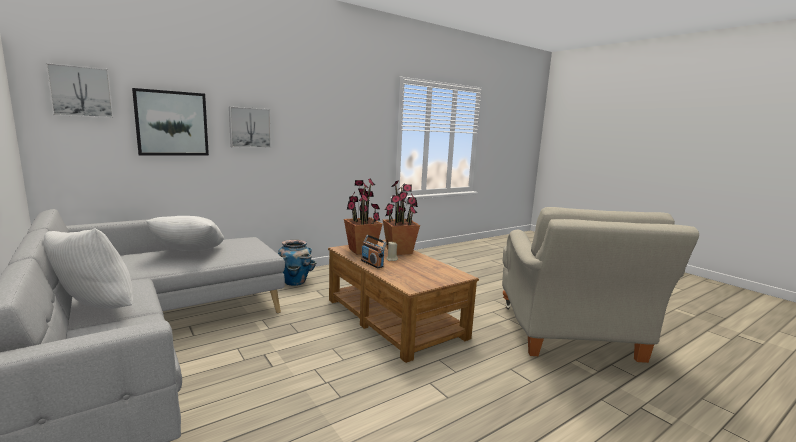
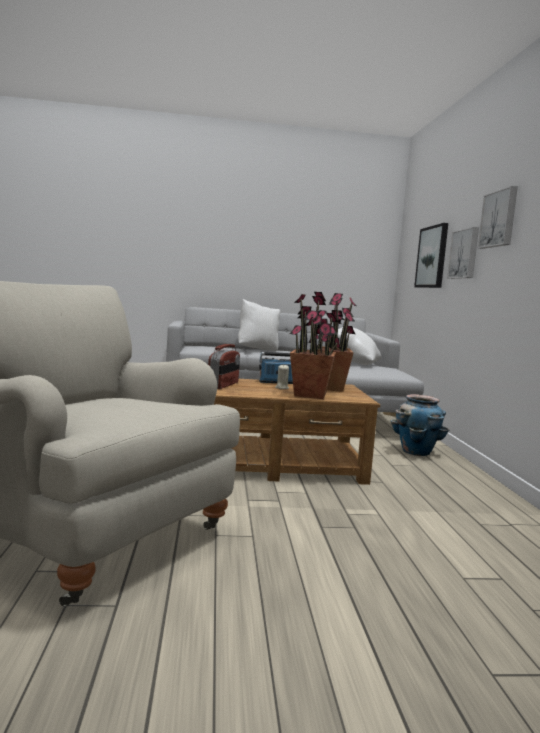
camera: 120 degrees right, 5 degrees down
picture [46,63,113,118] -> picture moved to [477,186,518,249]
none -> radio [208,344,240,389]

